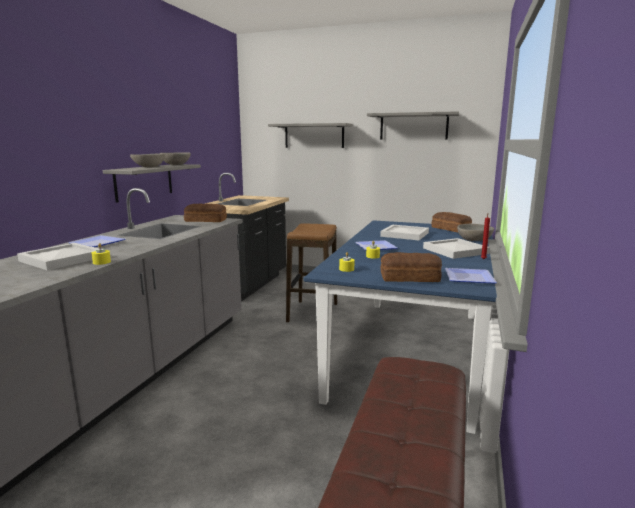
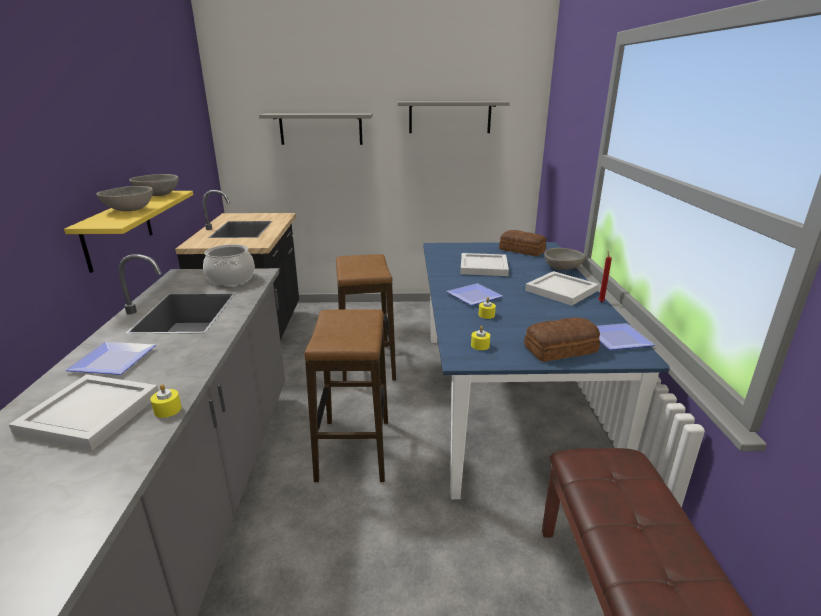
camera: 20 degrees left, 10 degrees up
grey shelf [103,164,201,203] -> yellow shelf [64,191,193,273]
bread [184,204,227,222] -> cooking pot [203,244,255,285]
none -> stool [304,309,388,482]

